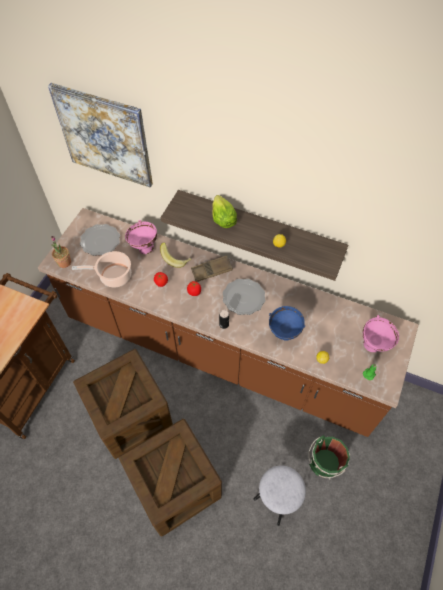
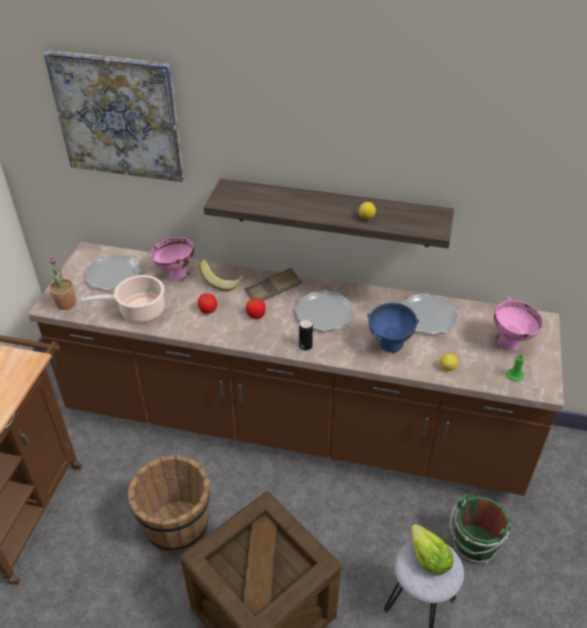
camera: 10 degrees left, 15 degrees down
crate [73,349,173,459] -> brown bucket [128,455,210,554]
lettuce [212,195,237,228] -> lettuce moved to [411,524,454,575]
none -> plate [401,293,459,334]

